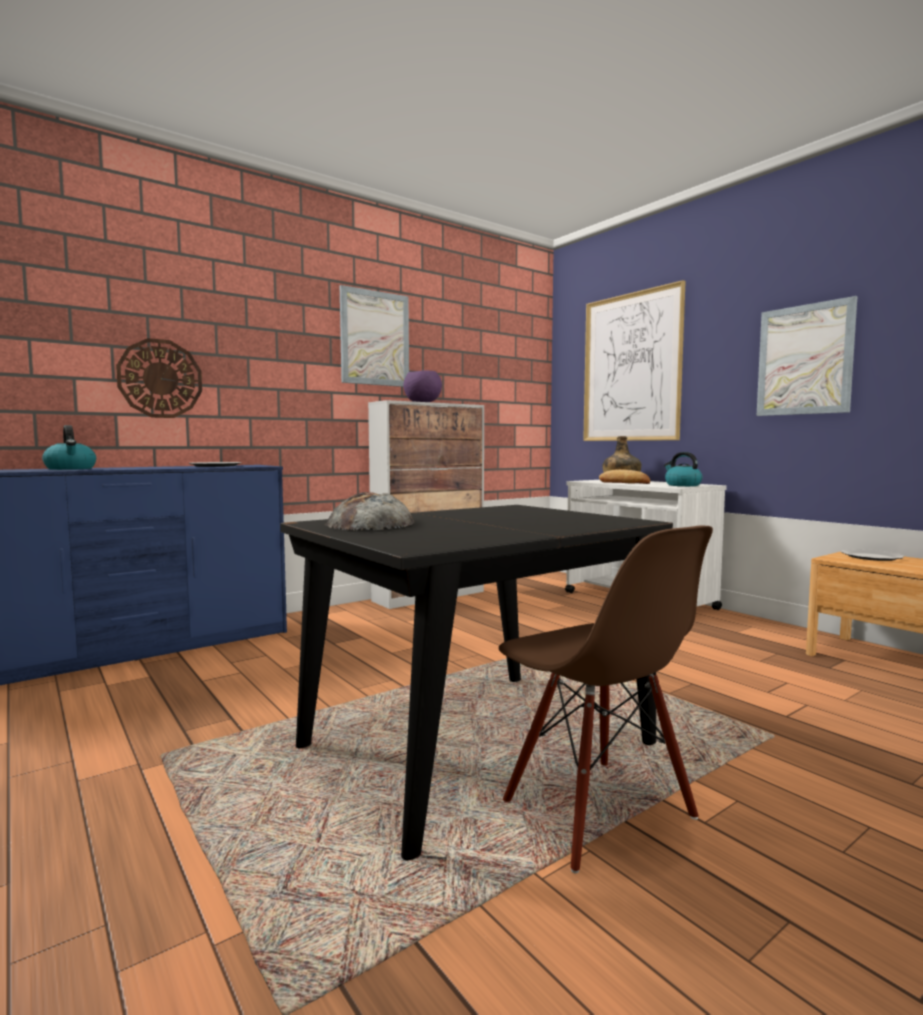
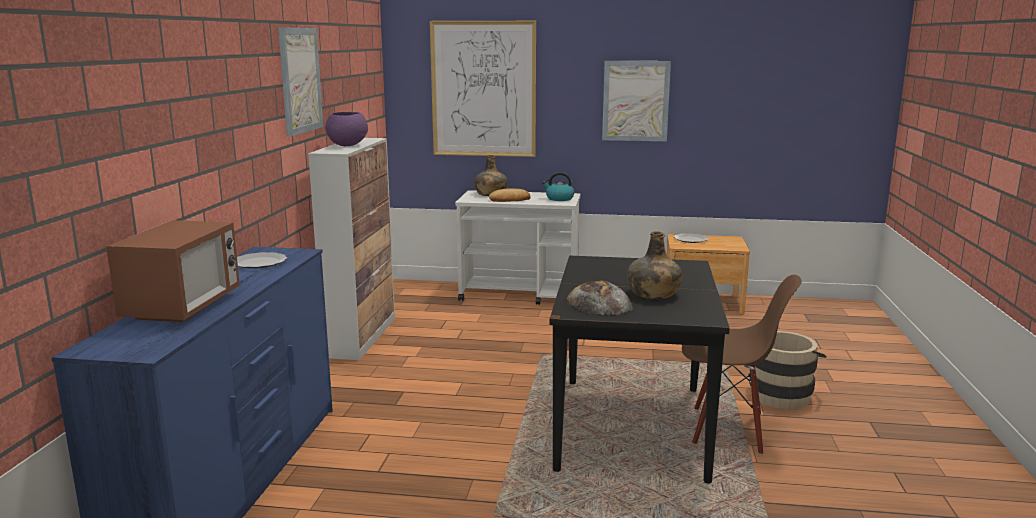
camera: 45 degrees left, 10 degrees up
kettle [42,425,96,470] -> microwave [106,220,240,322]
wall clock [116,338,202,418] -> none
none -> green bottle [627,231,682,299]
none -> beige bucket [750,331,827,409]

